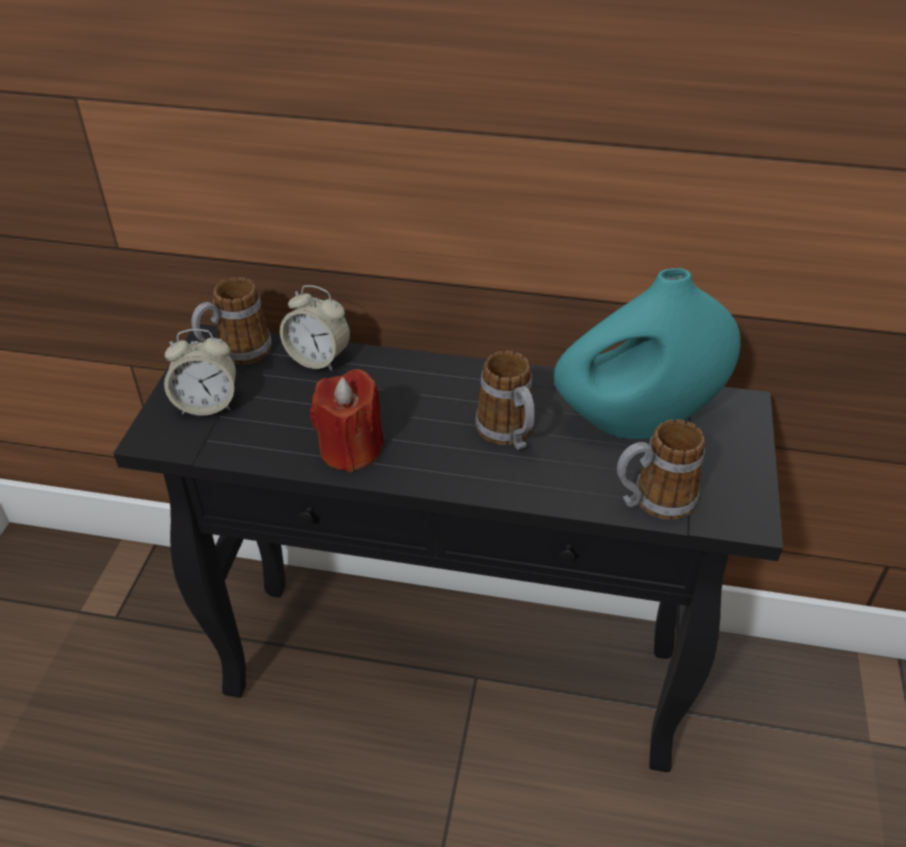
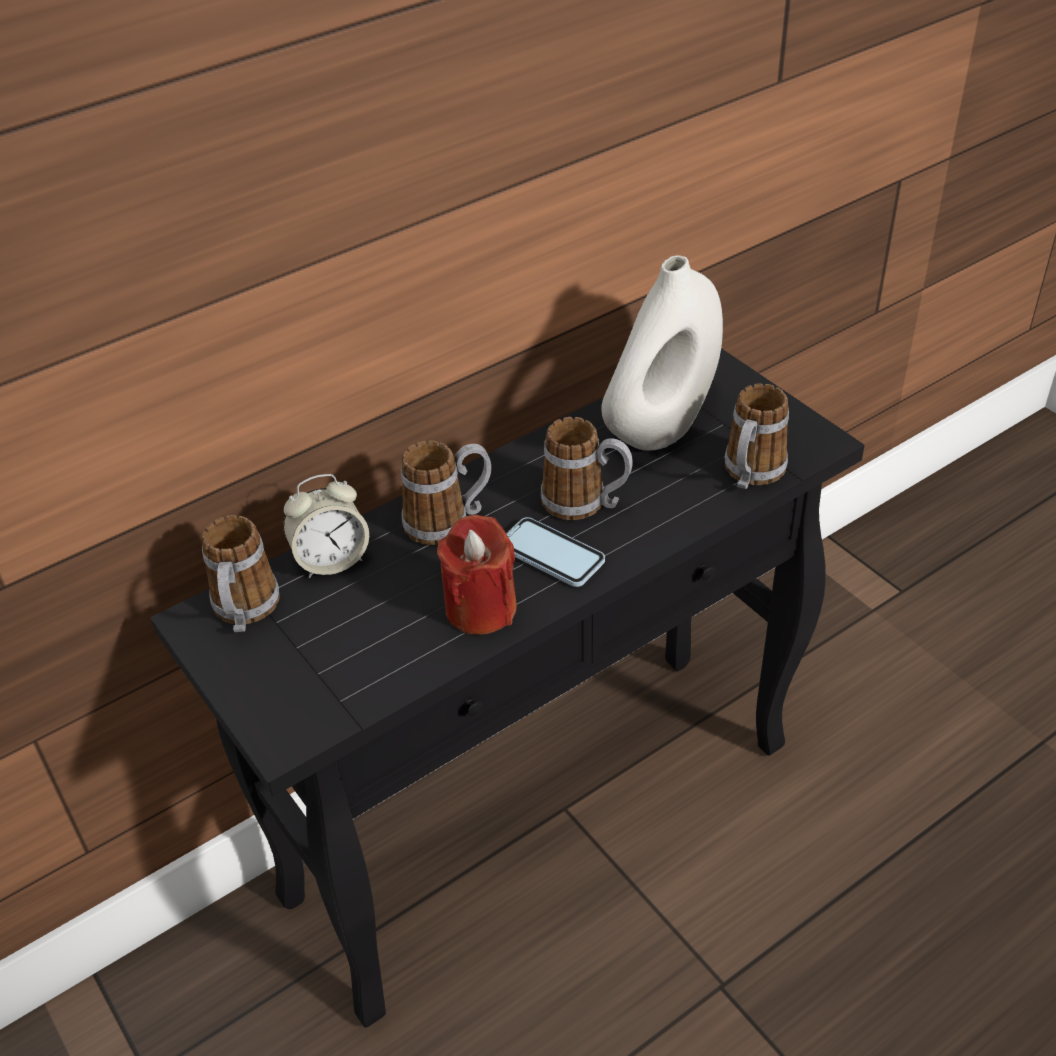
camera: 45 degrees left, 0 degrees up
alarm clock [164,329,236,416] -> none
turquoise vase [554,268,741,440] -> white vase [601,255,723,451]
none -> mug [401,440,491,545]
none -> phone [506,517,605,587]

